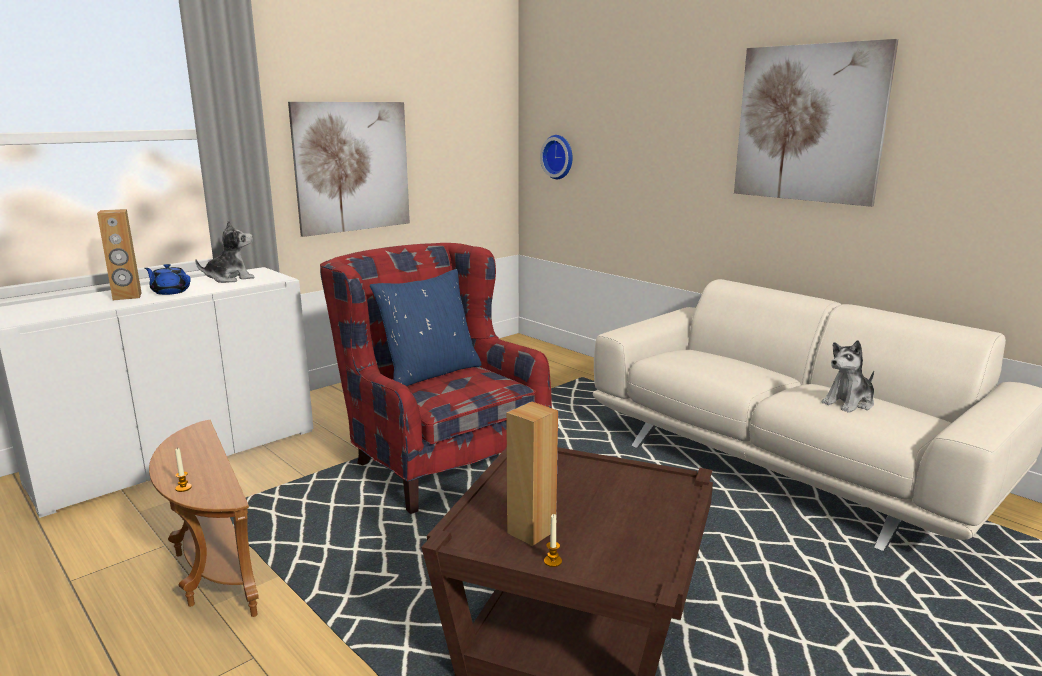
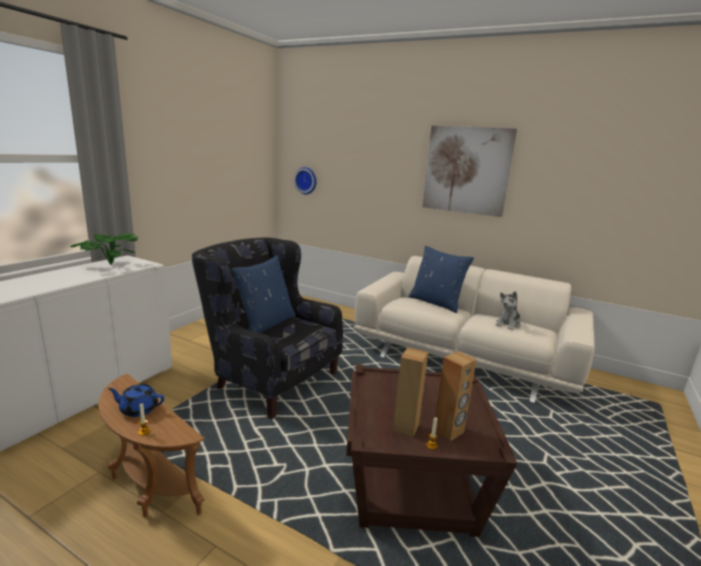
camera: 20 degrees left, 0 degrees up
brown speaker [97,209,142,300] -> brown speaker moved to [435,351,477,441]
blue teapot [145,264,191,295] -> blue teapot moved to [108,384,164,417]
plush toy [195,220,255,283] -> potted plant [70,233,138,265]
picture [288,102,410,237] -> none
red armchair [320,243,552,514] -> black armchair [192,238,343,419]
none -> blue pillow [409,246,474,313]

